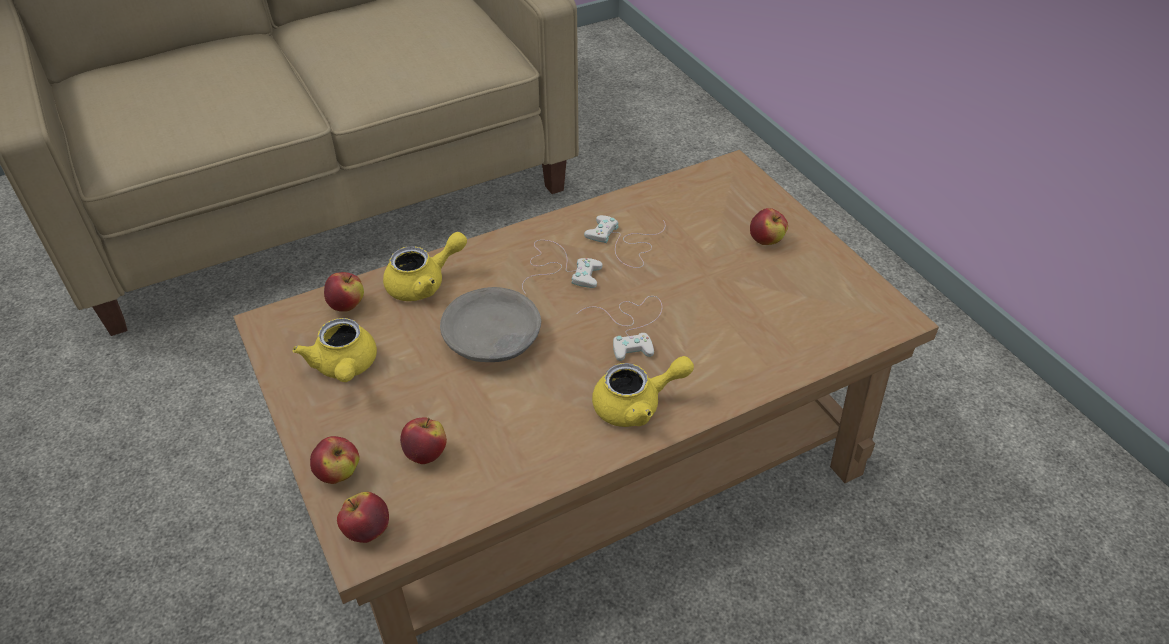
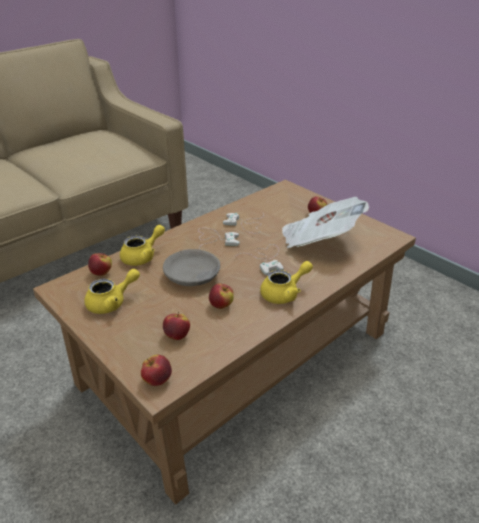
camera: 15 degrees left, 10 degrees down
yellow teapot [293,318,377,382] -> yellow teapot turned 90 degrees counterclockwise [84,269,140,314]
apple [310,436,359,484] -> apple moved to [209,283,234,309]
none -> newspaper [282,197,369,248]

